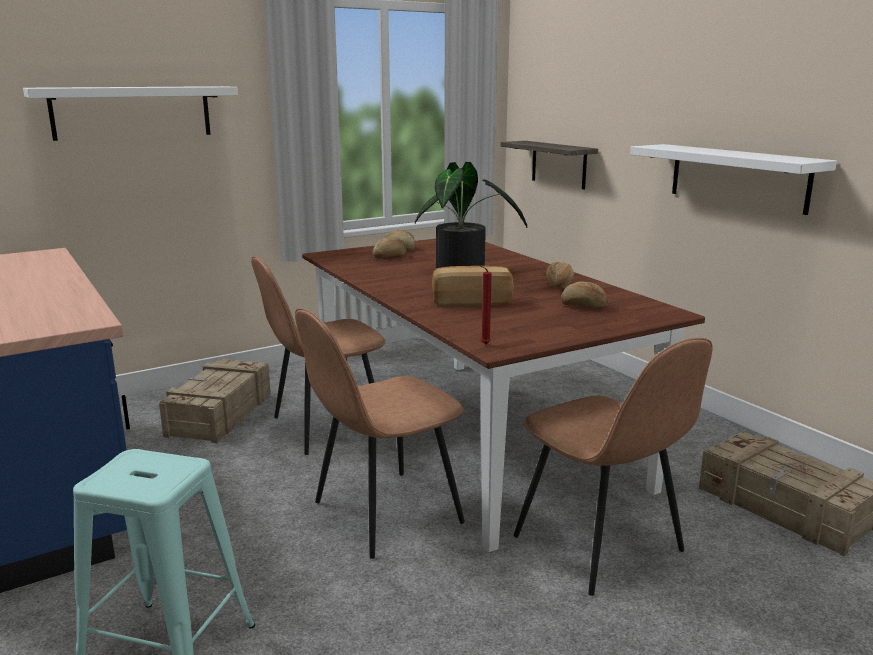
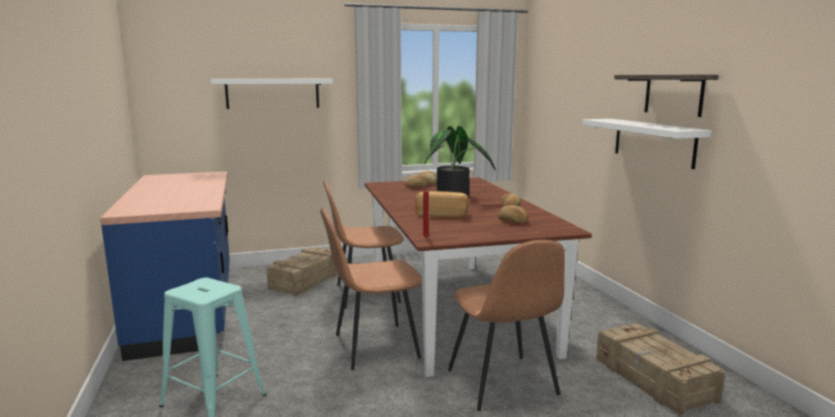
camera: 15 degrees right, 5 degrees down
shelf [500,141,598,189] -> shelf moved to [614,75,719,117]

